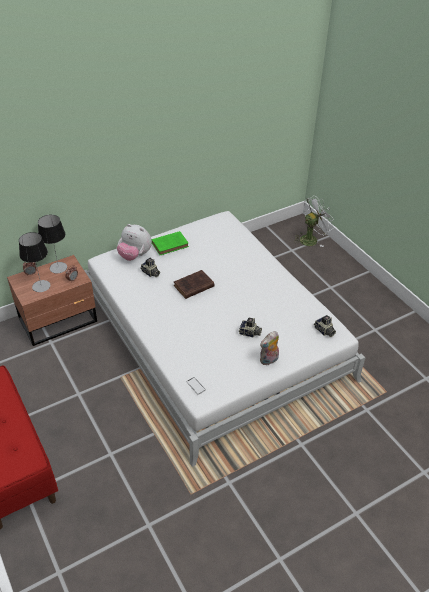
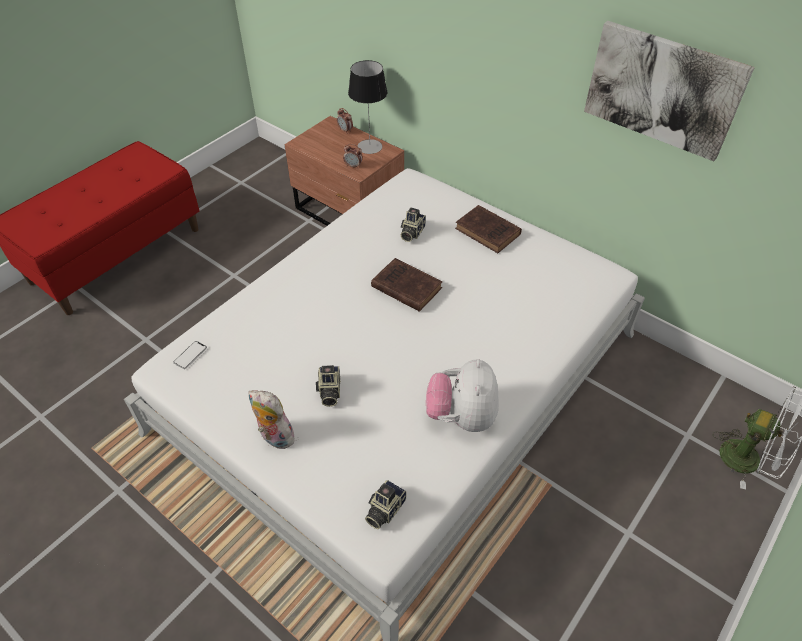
camera: 70 degrees right, 5 degrees up
table lamp [19,232,50,292] -> none
plush toy [117,224,152,261] -> plush toy moved to [426,359,499,432]
green book [151,231,189,255] -> brown book [455,205,522,253]
none -> picture [584,21,755,161]

